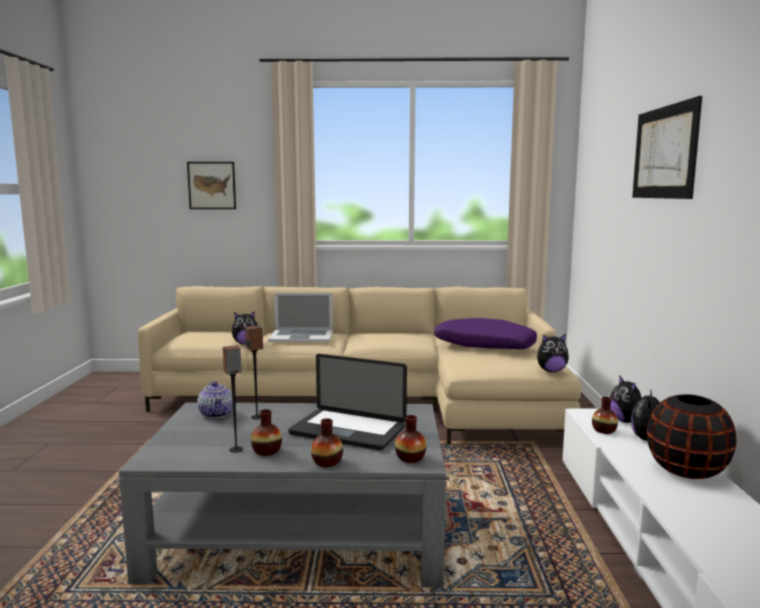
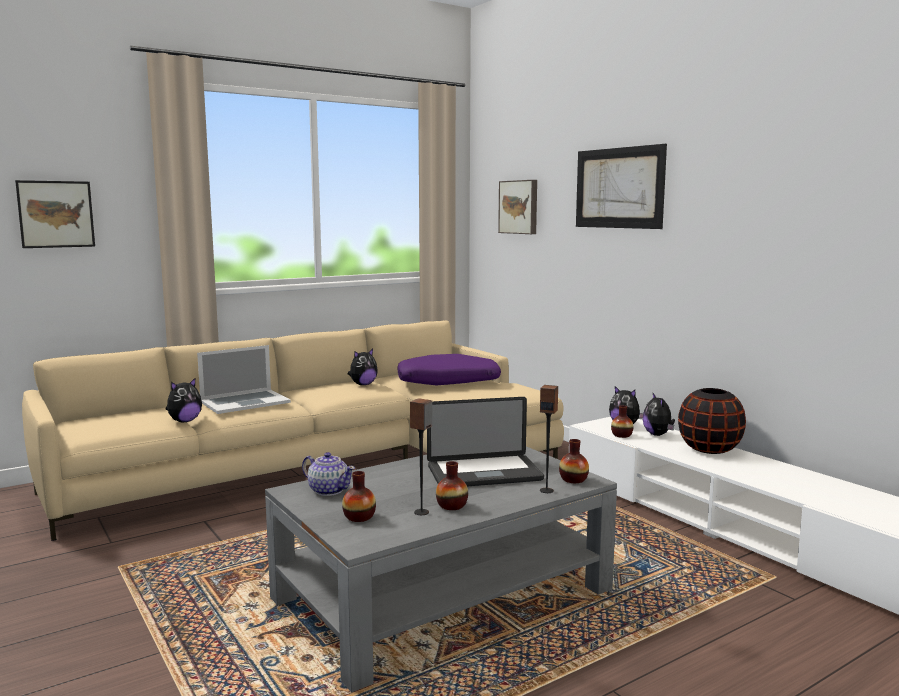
camera: 35 degrees left, 0 degrees up
speaker [245,326,263,420] -> speaker moved to [540,385,558,493]
vase [311,418,343,467] -> vase moved to [342,471,376,522]
plush toy [537,334,569,372] -> plush toy moved to [348,349,378,385]
none -> picture [498,180,537,234]

